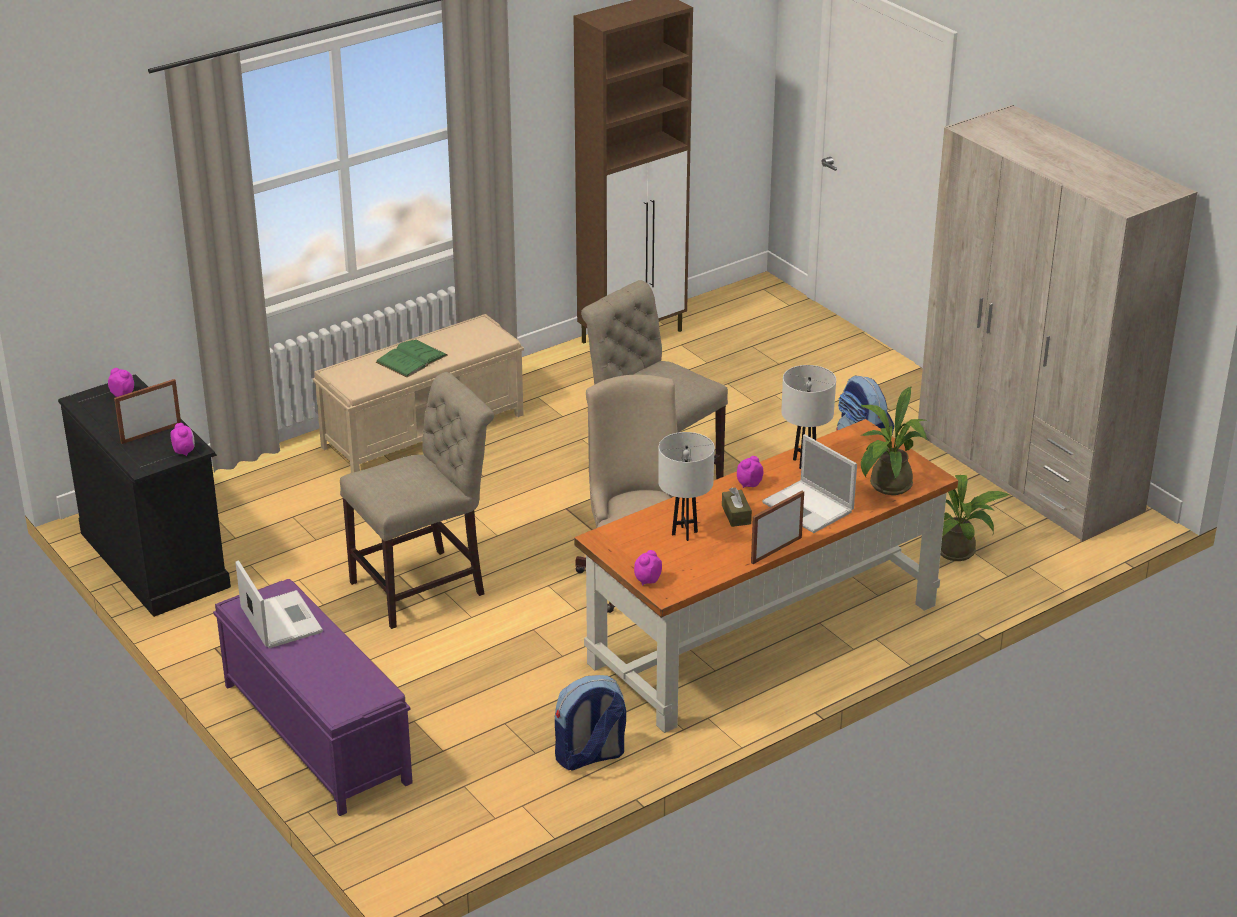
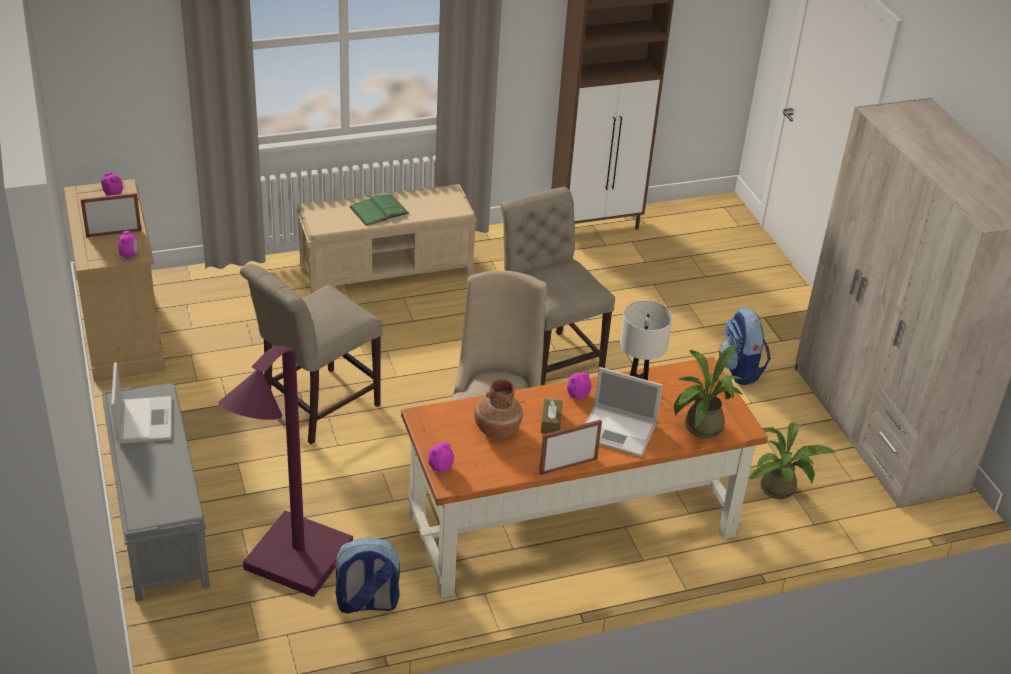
camera: 15 degrees right, 5 degrees up
black dresser [58,374,231,617] -> beige dresser [64,179,166,381]
purple bench [213,579,413,816] -> grey bench [102,383,210,602]
beige chair [340,372,494,629] -> beige chair turned 150 degrees clockwise [240,264,383,444]
white table lamp [658,432,715,541] -> brown vase [474,379,523,438]
laptop [762,435,857,533] -> laptop turned 45 degrees counterclockwise [585,367,663,457]
none -> purple floor lamp [219,346,353,597]

